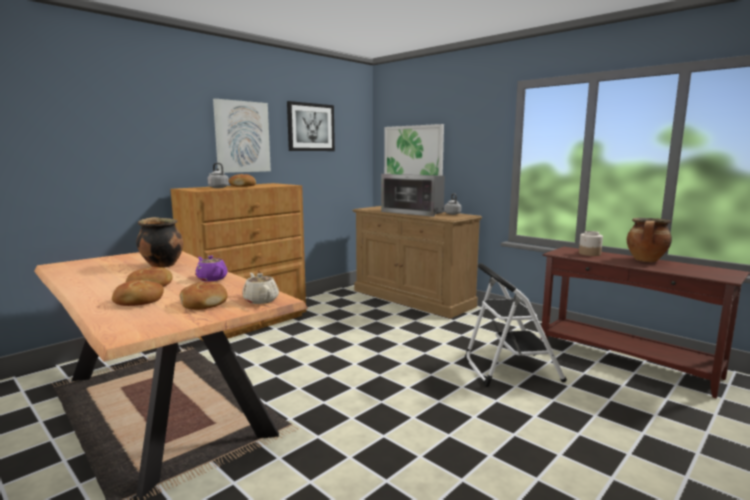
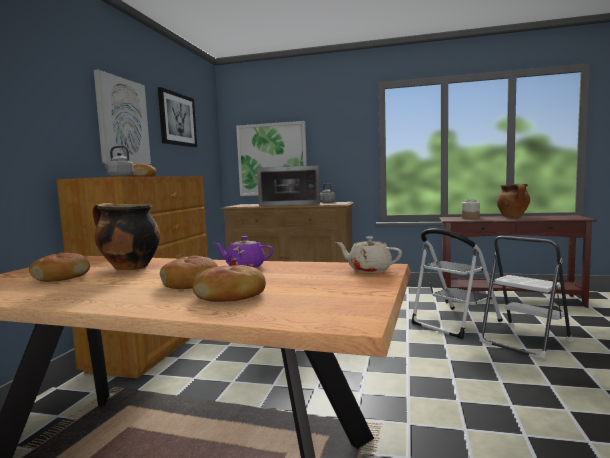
camera: 30 degrees left, 5 degrees down
bread [180,282,228,310] -> bread moved to [29,253,90,282]
none -> white step ladder [479,236,574,360]

